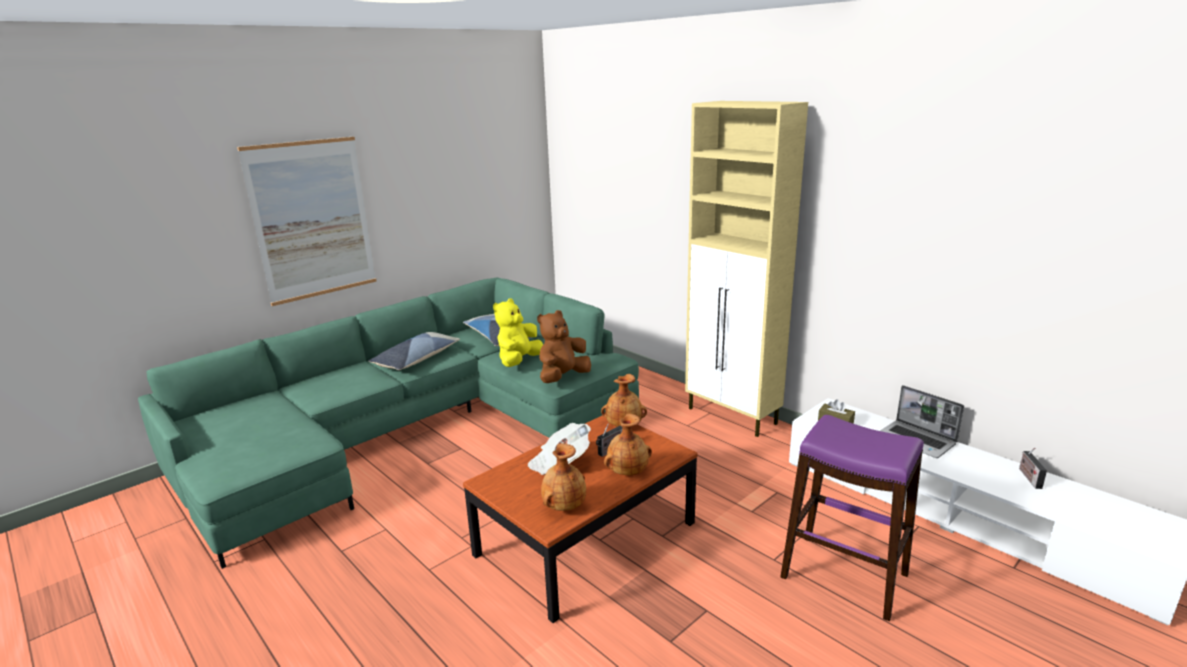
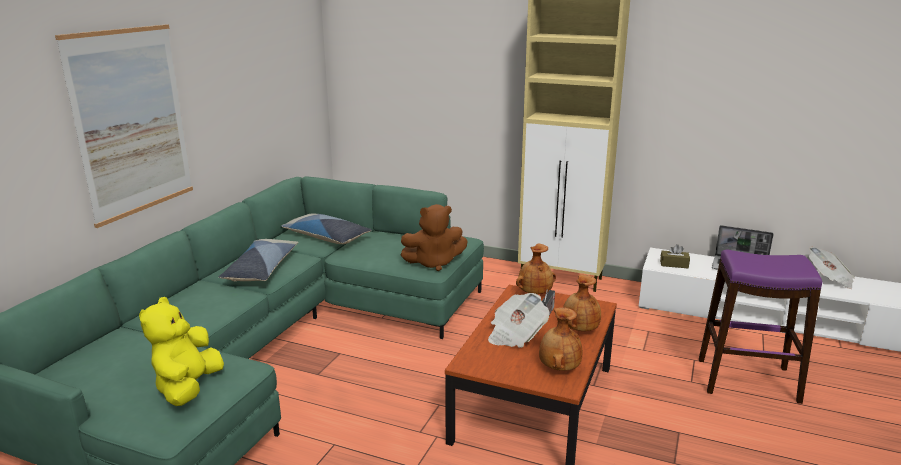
camera: 25 degrees left, 0 degrees up
yellow plush toy [493,298,543,367] -> yellow plush toy moved to [139,297,224,406]
brown plush toy [537,310,591,383] -> brown plush toy turned 120 degrees counterclockwise [401,204,468,271]
radio [1019,448,1047,489] -> newspaper [809,246,855,289]

